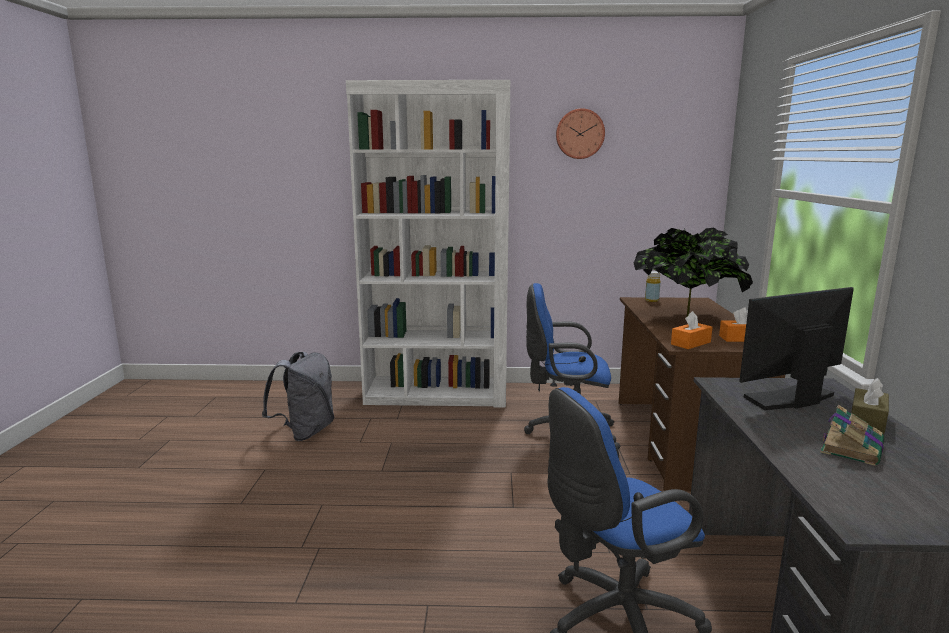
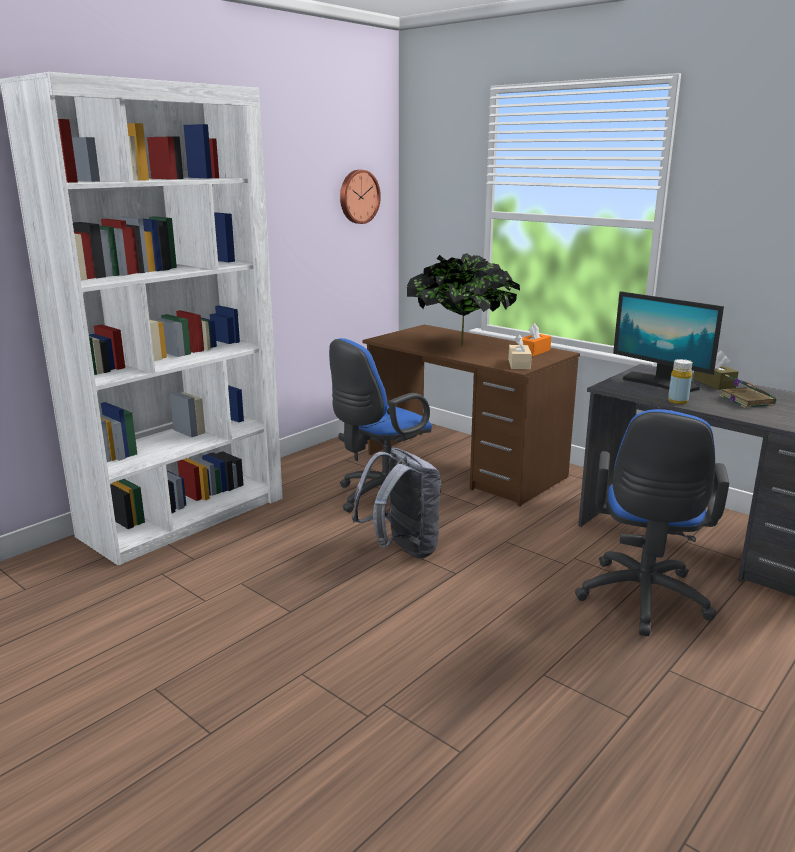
camera: 50 degrees left, 5 degrees up
grey backpack [262,352,334,441] -> grey backpack moved to [352,448,442,559]
wall clock [556,108,605,159] -> wall clock moved to [340,170,381,224]
yellow bottle [645,271,661,302] -> yellow bottle moved to [668,359,692,404]
orange tissue box [671,311,712,349] -> beige tissue box [508,334,532,369]
monitor [739,287,854,410] -> monitor turned 60 degrees counterclockwise [613,291,724,392]

